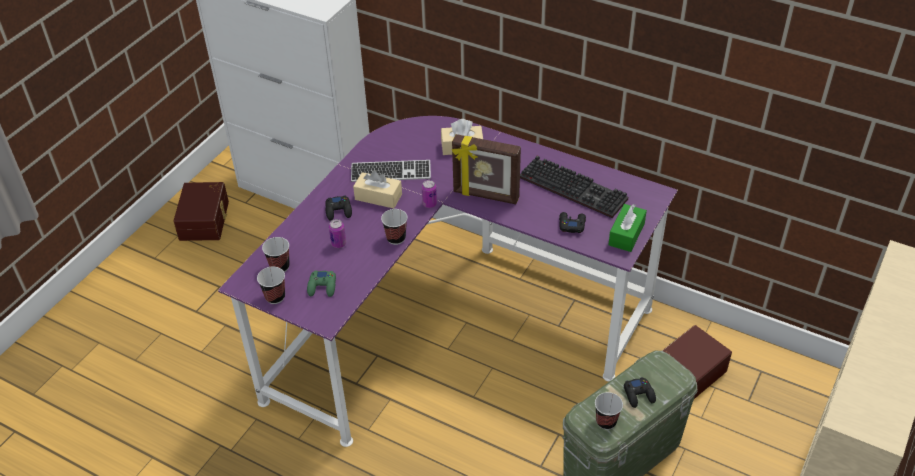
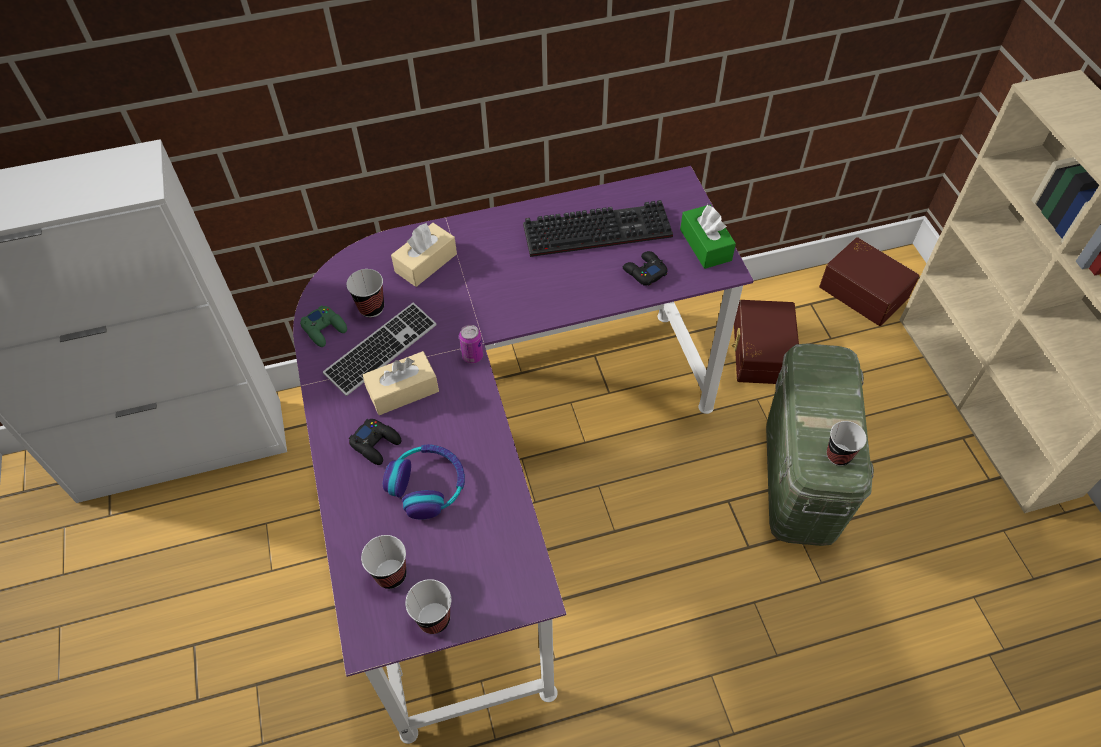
camera: 45 degrees left, 10 degrees up
brown storage box [173,182,229,241] -> brown storage box moved to [819,237,919,326]
green game controller [307,271,336,297] -> green game controller moved to [300,305,347,347]
can [329,219,346,248] -> headphones [383,444,465,519]
cup [381,209,408,245] -> cup moved to [346,269,384,317]
picture frame [452,134,521,204] -> none
black game controller [624,377,656,408] -> none

